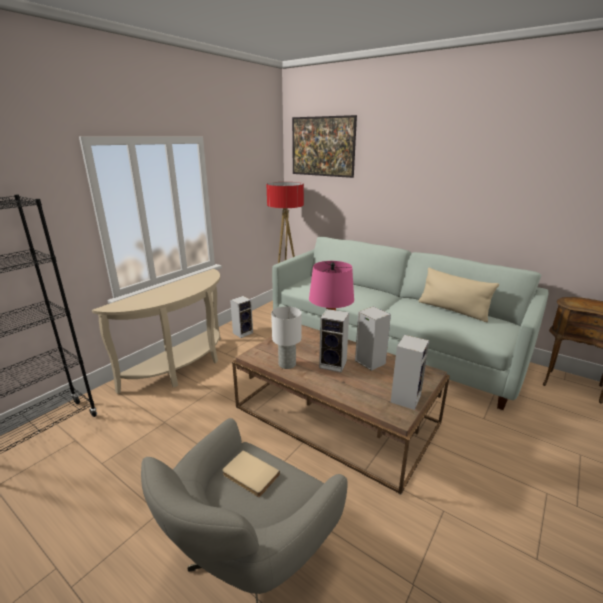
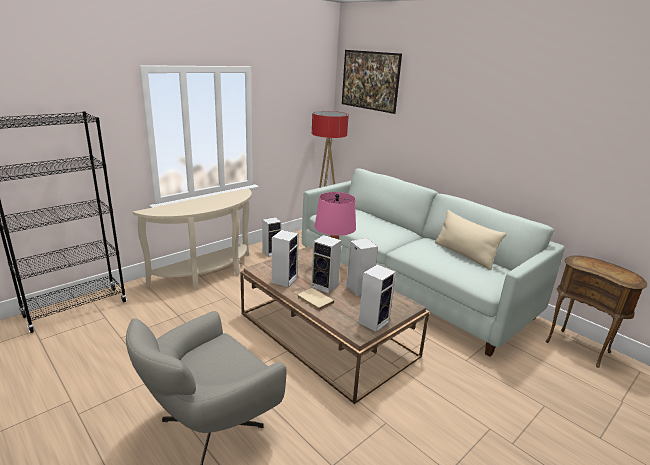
camera: 10 degrees right, 0 degrees up
beige book [222,450,280,497] -> beige book moved to [297,288,334,311]
white table lamp [271,307,302,369] -> speaker [272,230,299,287]

